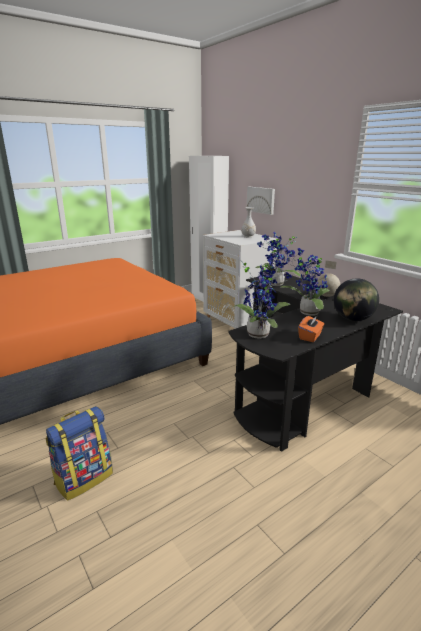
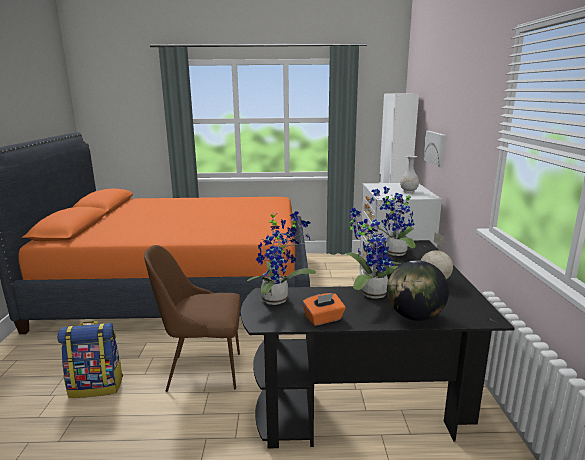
camera: 35 degrees right, 5 degrees down
none -> brown chair [144,245,241,392]

